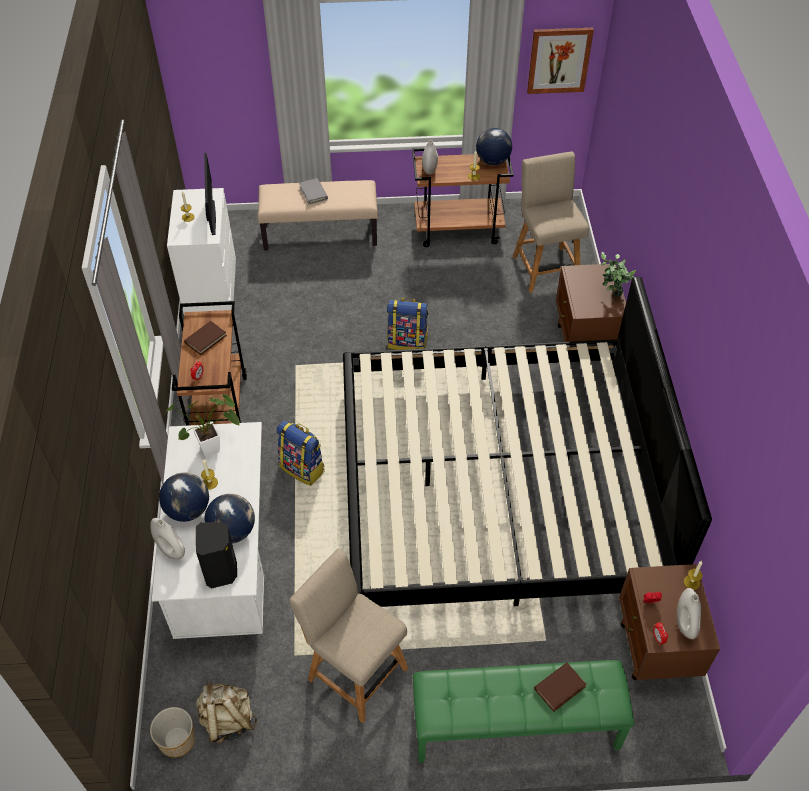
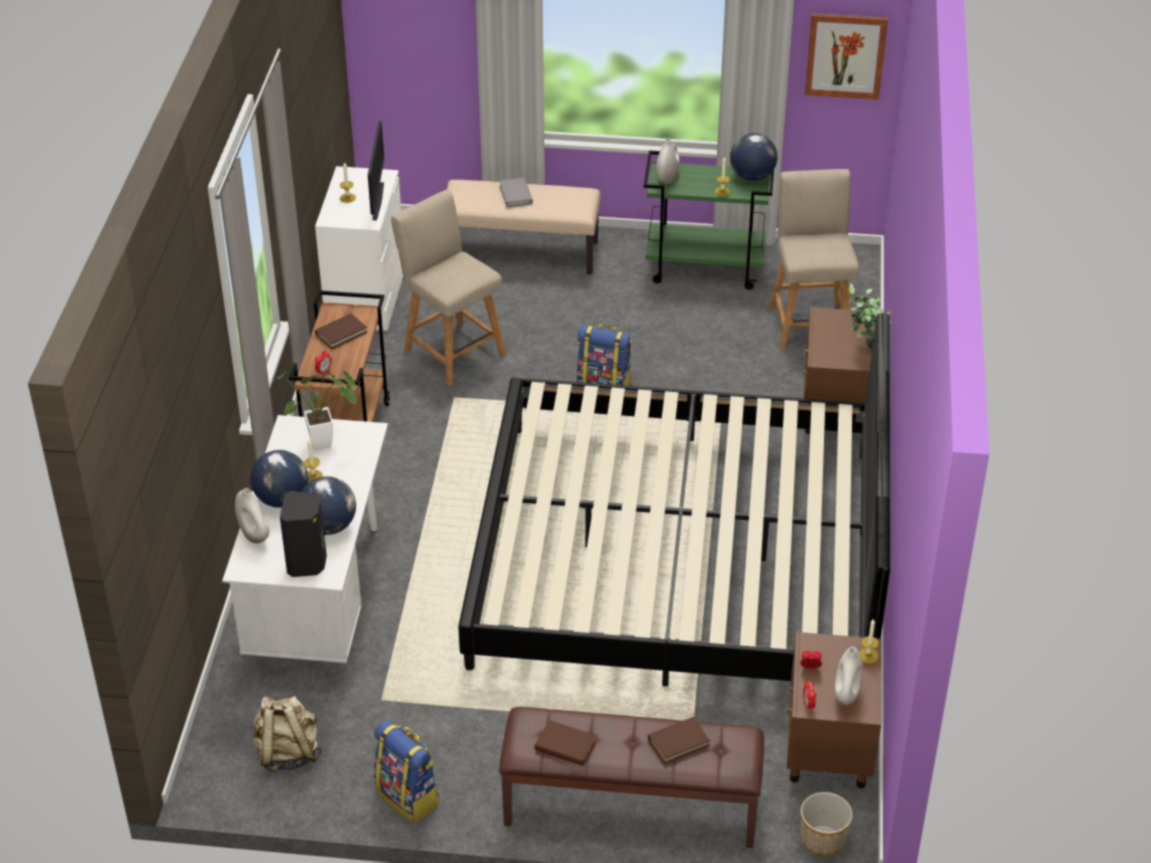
camera: 10 degrees right, 10 degrees down
planter [150,707,195,758] -> planter moved to [801,792,853,856]
backpack [276,421,325,486] -> backpack moved to [374,720,439,823]
beige chair [289,548,409,723] -> beige chair moved to [391,190,506,386]
brown cart [412,148,513,247] -> green cart [644,150,774,290]
green bench [413,660,634,763] -> brown bench [499,707,764,848]
none -> brown book [534,720,596,766]

